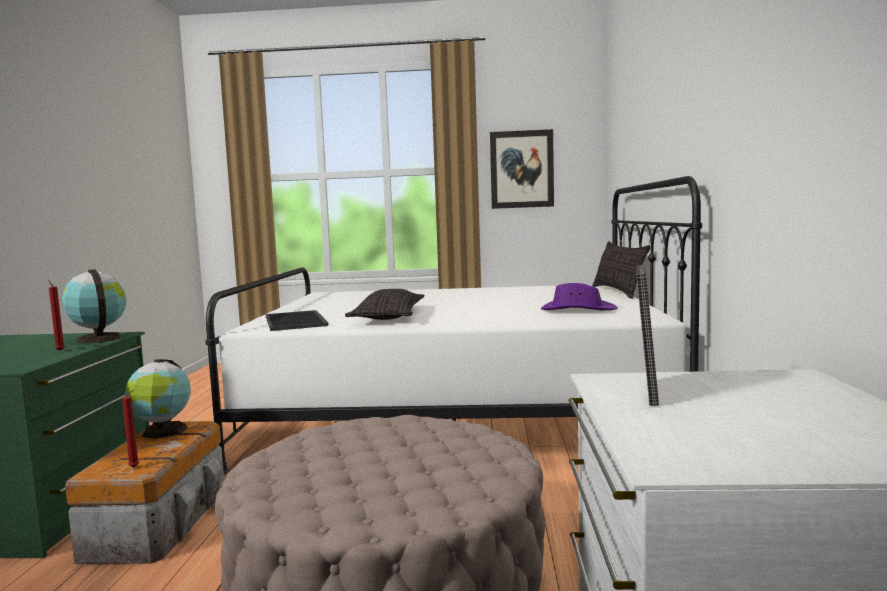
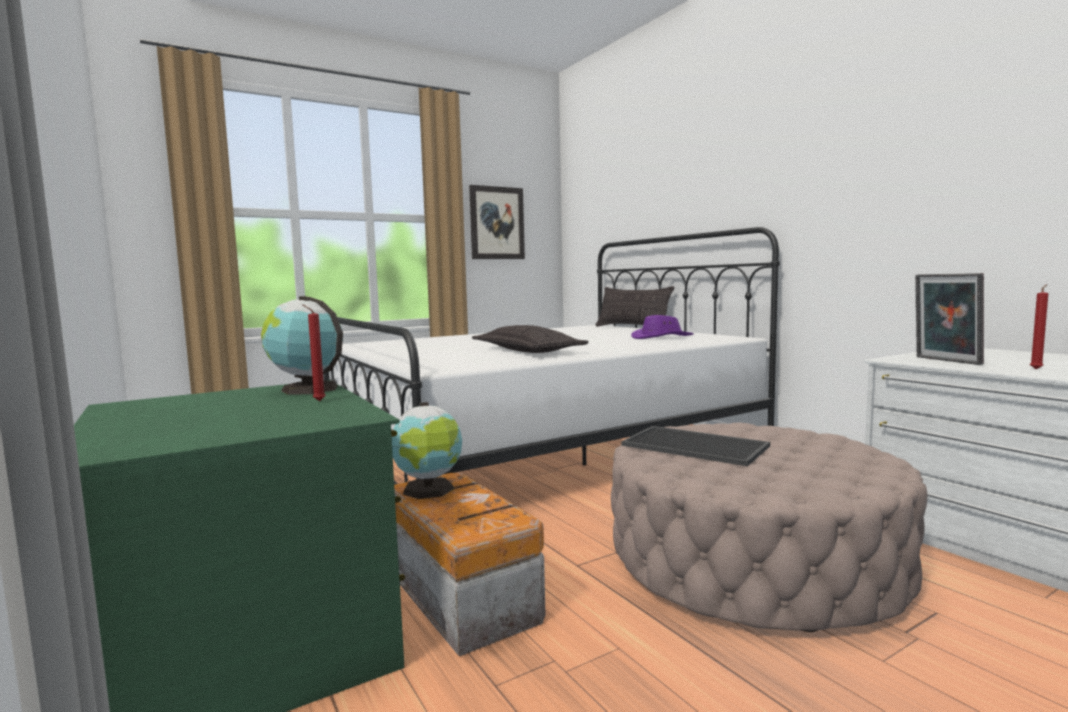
camera: 35 degrees left, 0 degrees up
red candle [122,390,139,467] -> red candle moved to [1030,284,1048,369]
tray [266,310,328,331] -> tray moved to [621,426,770,466]

